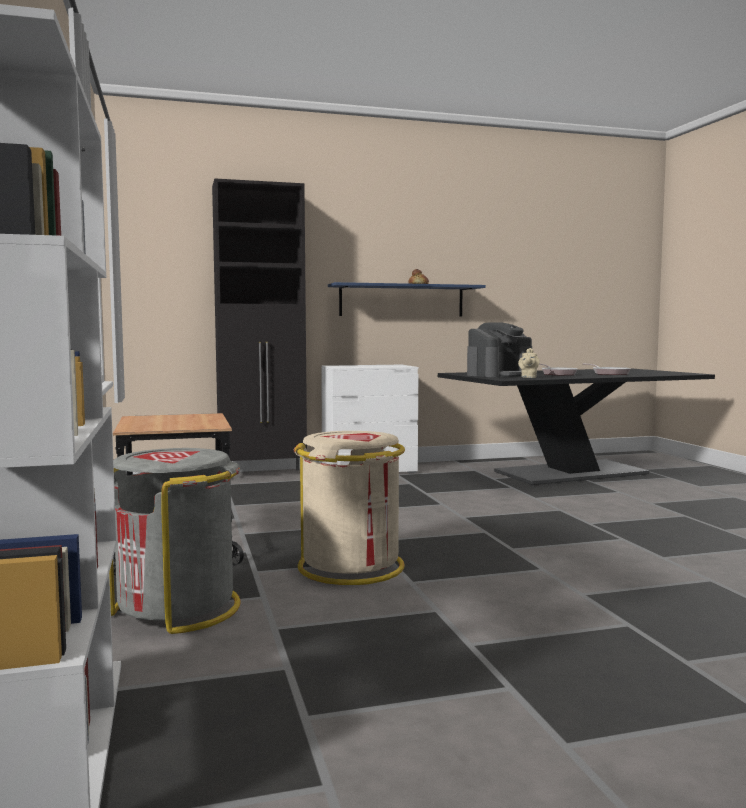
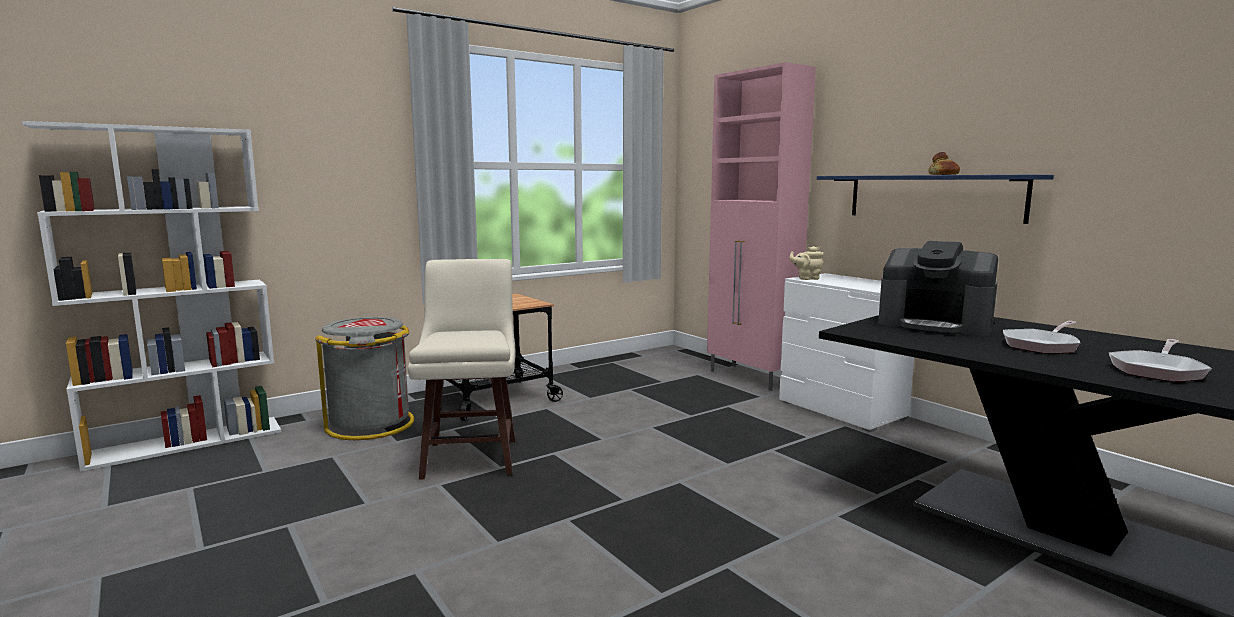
camera: 70 degrees right, 5 degrees up
black cabinet [212,178,307,471] -> pink cabinet [707,62,816,391]
beige trash can [294,431,405,585] -> beige stool [408,259,516,480]
beige teapot [518,348,540,378] -> beige teapot moved to [789,246,824,280]

